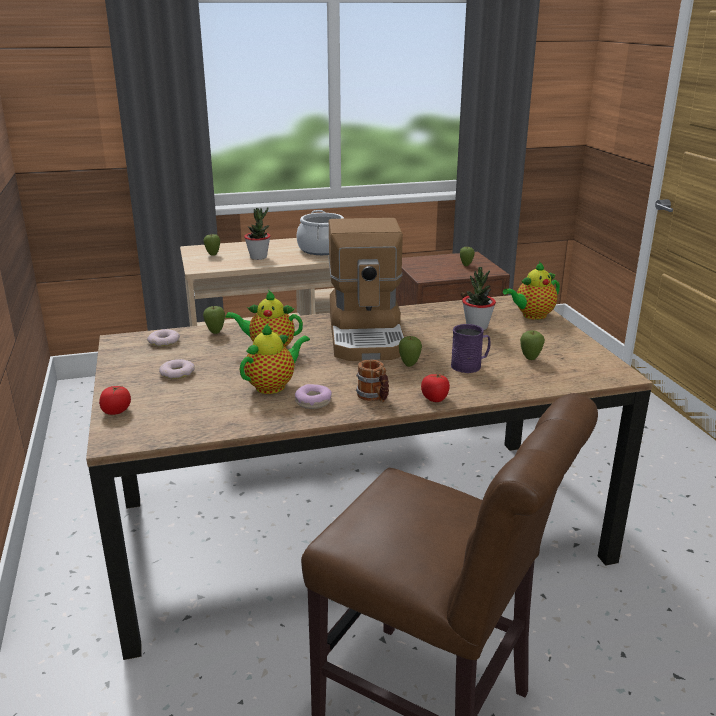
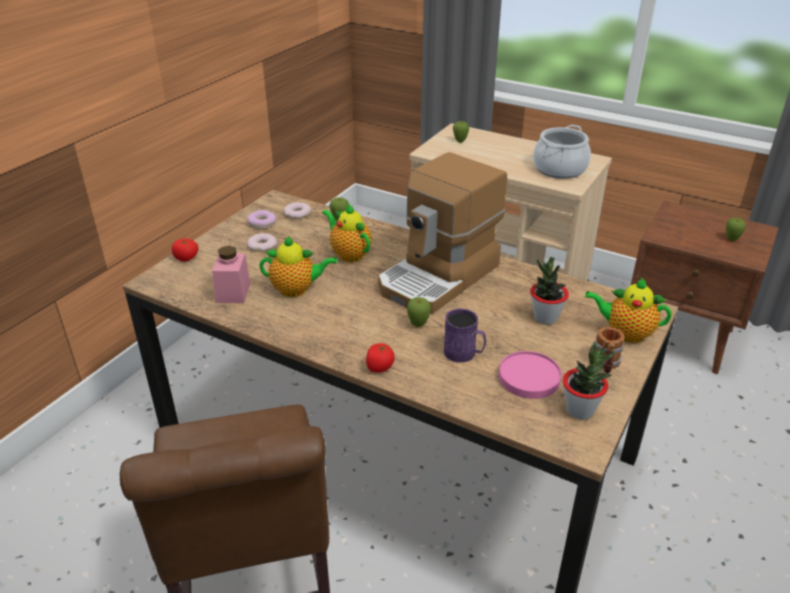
camera: 45 degrees right, 10 degrees up
potted plant [244,207,270,260] -> potted plant moved to [563,342,615,420]
donut [295,384,332,409] -> donut moved to [247,210,276,230]
mug [356,359,389,402] -> mug moved to [595,327,625,373]
apple [520,331,545,360] -> pink plate [499,351,561,399]
none -> pink jar [212,246,250,303]

